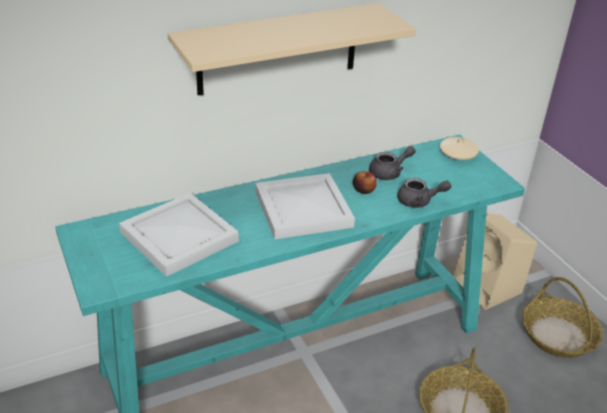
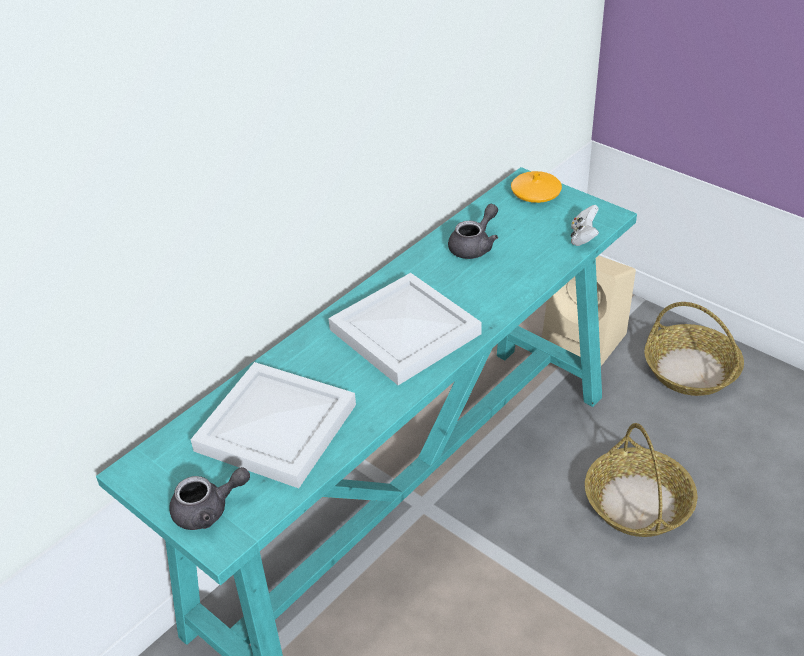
camera: 20 degrees left, 5 degrees up
beige shelf [167,3,416,96] -> none
apple [353,171,377,194] -> none
grey teapot [397,178,451,208] -> grey teapot moved to [169,467,250,530]
beige vase [440,137,479,160] -> orange vase [511,171,562,203]
none -> white game controller [571,205,599,246]

